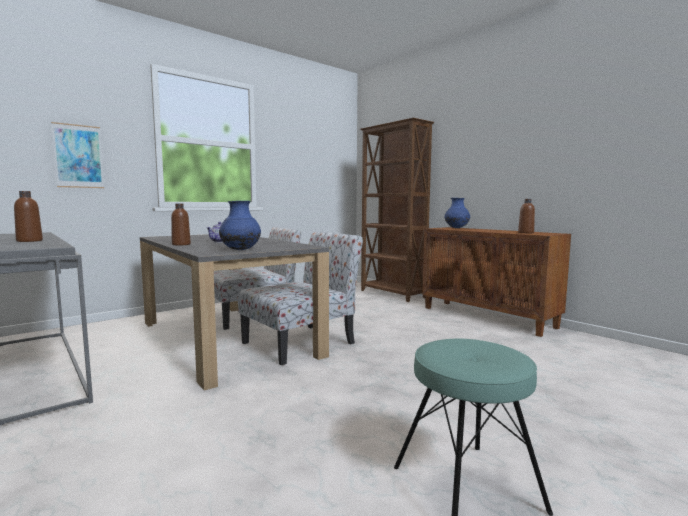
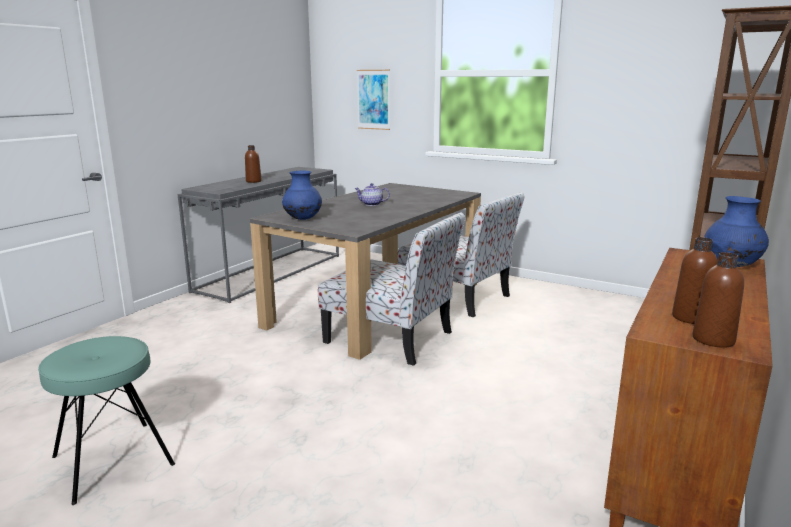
camera: 70 degrees right, 10 degrees up
brown bottle [171,204,191,245] -> brown bottle moved to [692,252,744,348]

